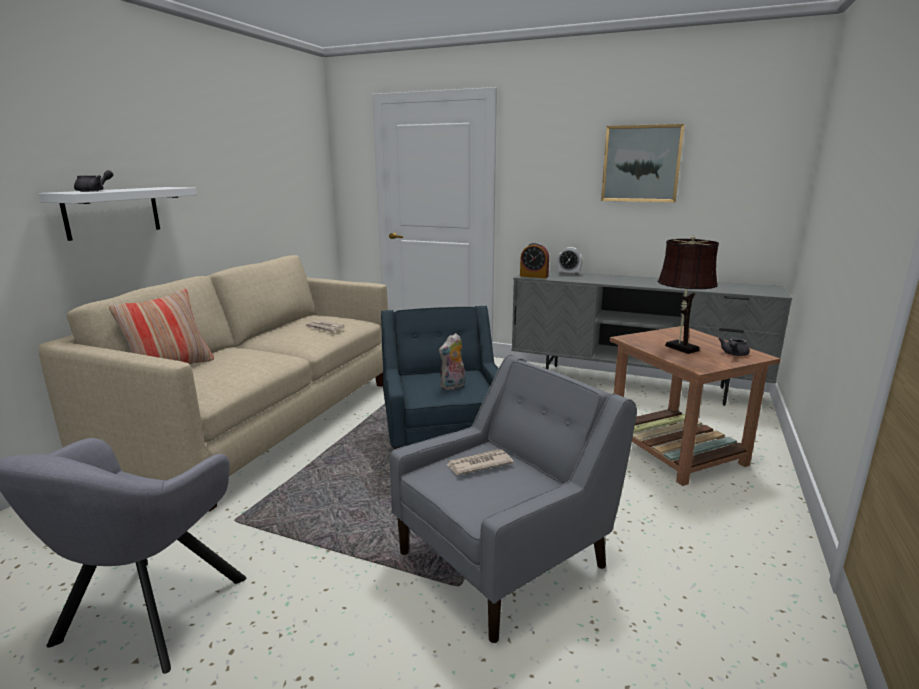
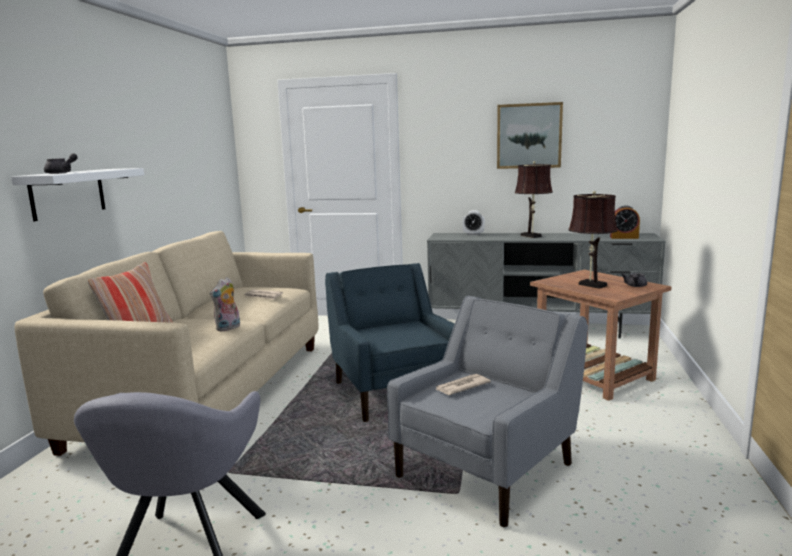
camera: 10 degrees left, 5 degrees down
plush toy [439,333,465,390] -> plush toy moved to [210,277,240,332]
alarm clock [520,242,549,278] -> alarm clock moved to [610,205,640,239]
none -> brown table lamp [515,161,553,238]

